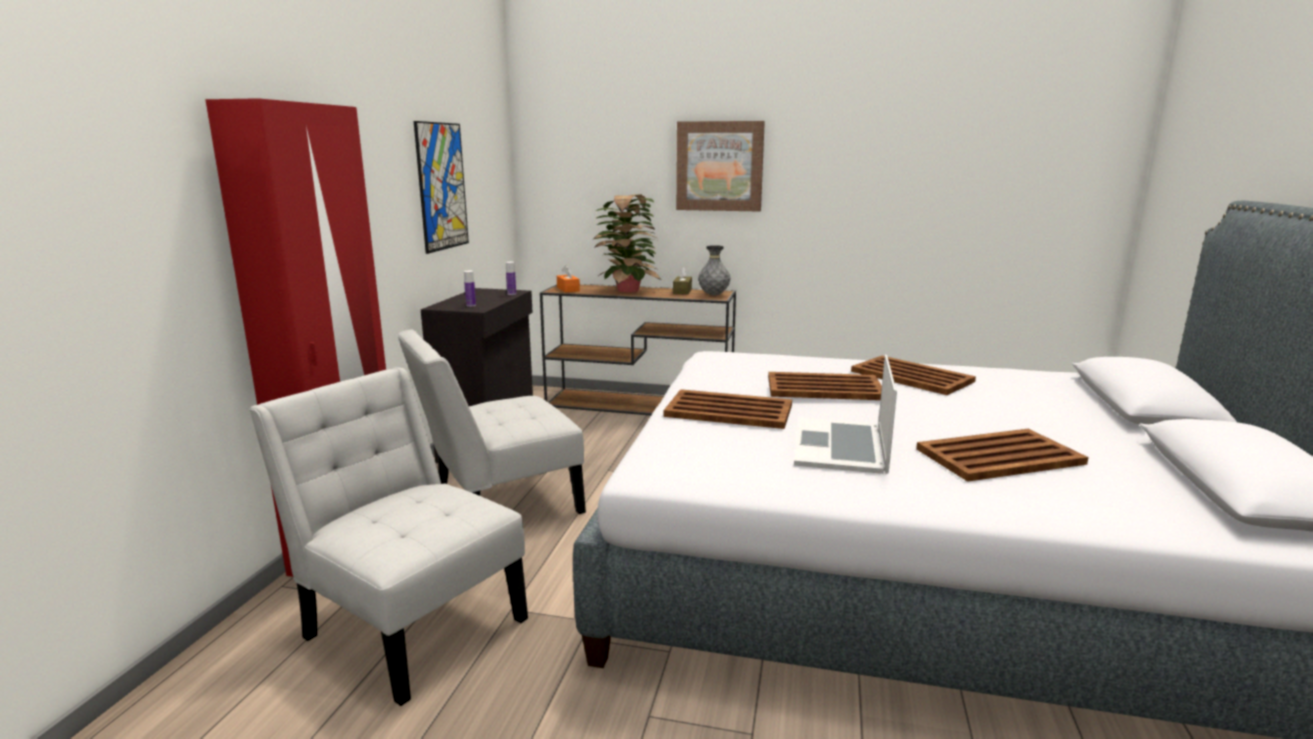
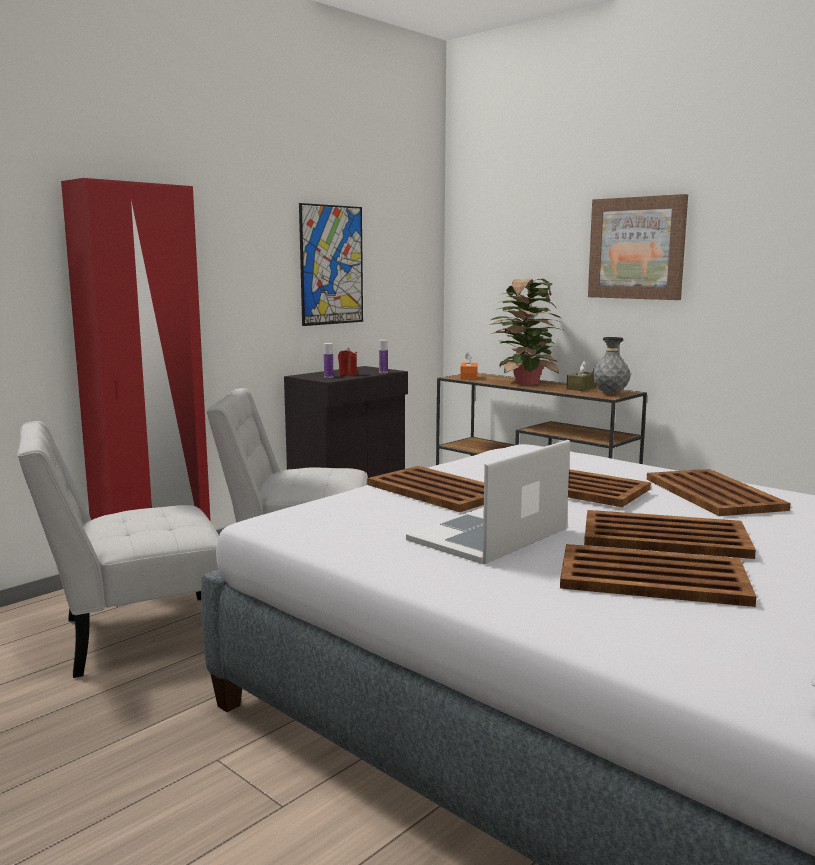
camera: 30 degrees right, 5 degrees down
white chair [249,367,528,706] -> white chair turned 90 degrees counterclockwise [17,421,219,678]
none -> red candle [338,347,357,376]
none -> brown tray [584,510,756,559]

